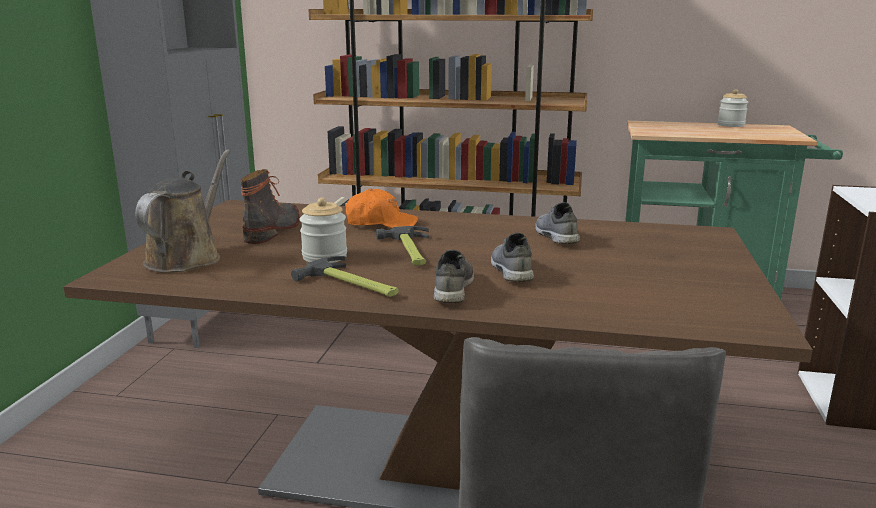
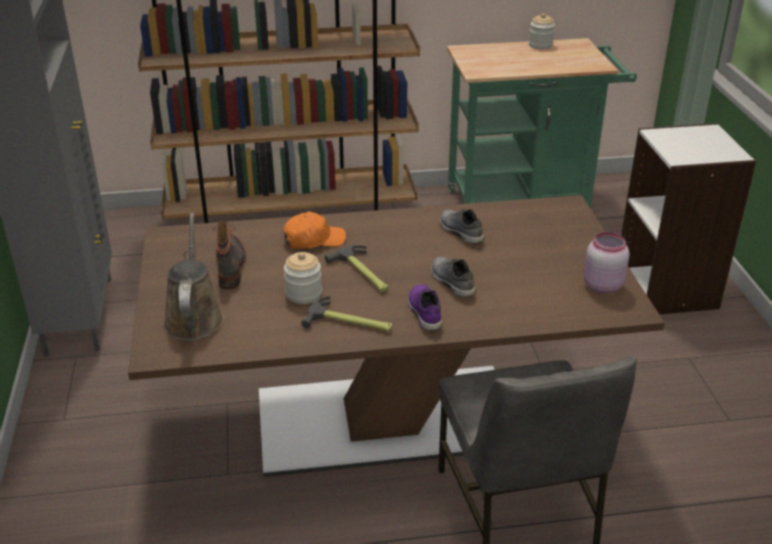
camera: 20 degrees left, 15 degrees up
grey shoe [434,250,474,303] -> purple shoe [408,284,443,331]
none -> pink jar [583,232,630,294]

